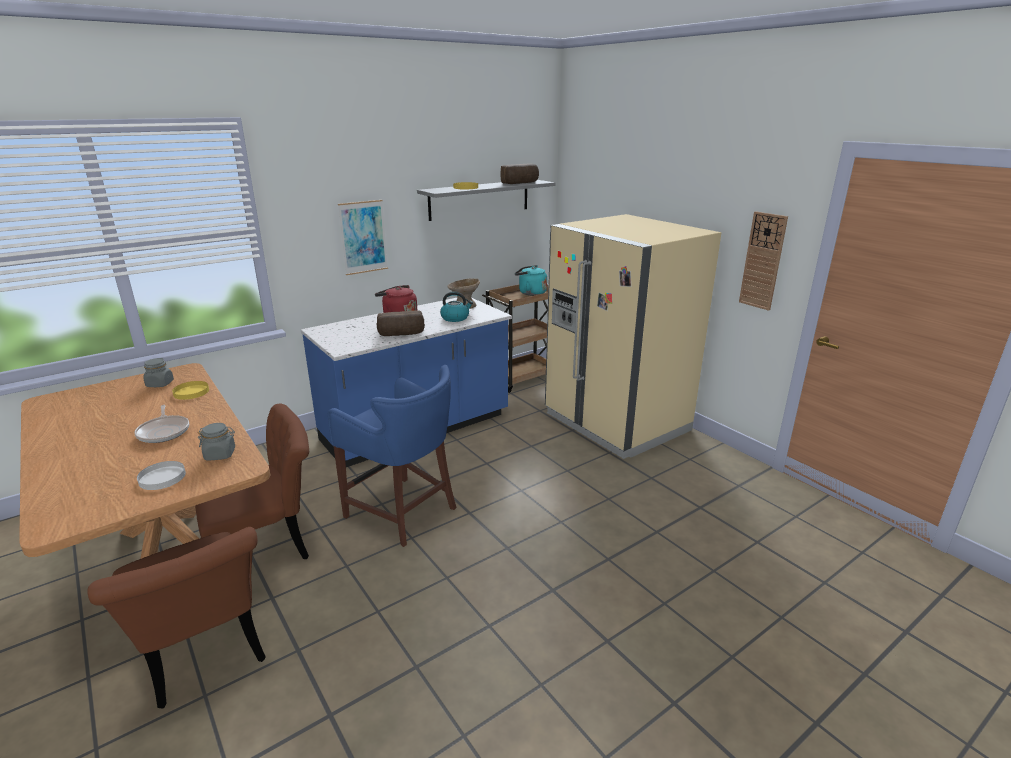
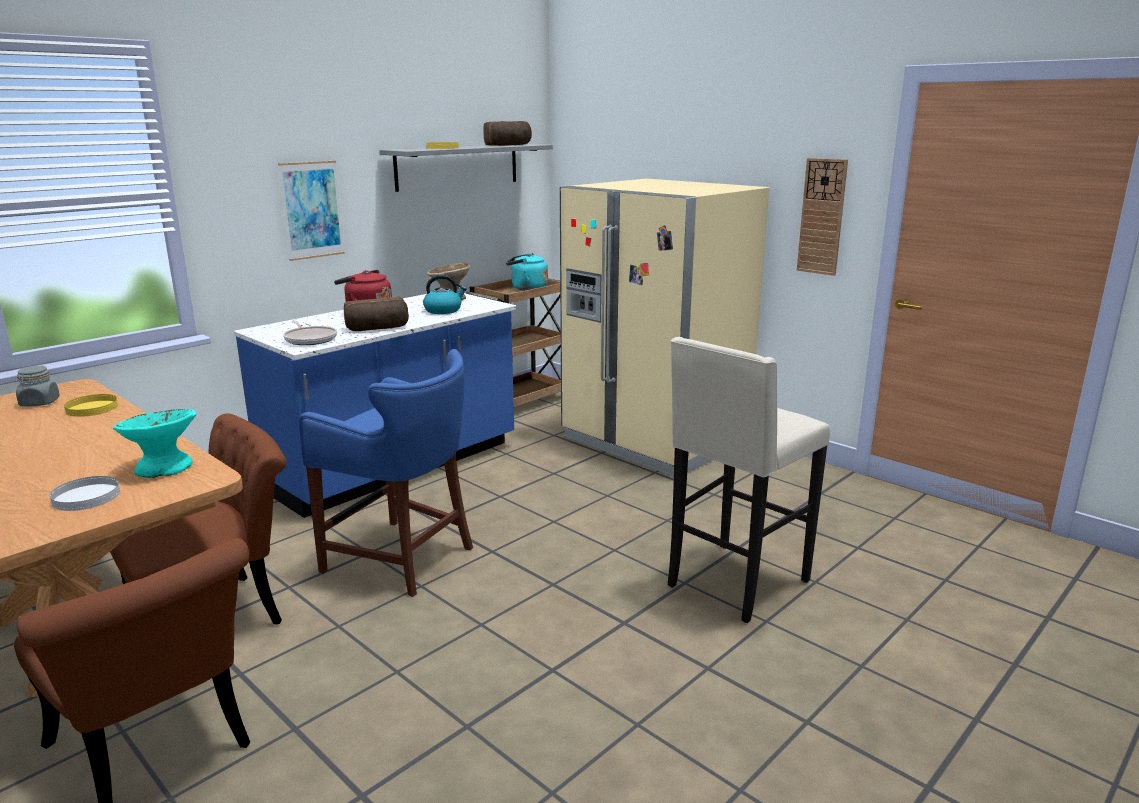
camera: 10 degrees left, 5 degrees down
frying pan [134,405,189,443] -> frying pan moved to [283,320,337,345]
grey jar [198,423,235,460] -> turquoise bowl [113,409,197,478]
none -> beige stool [668,337,830,623]

